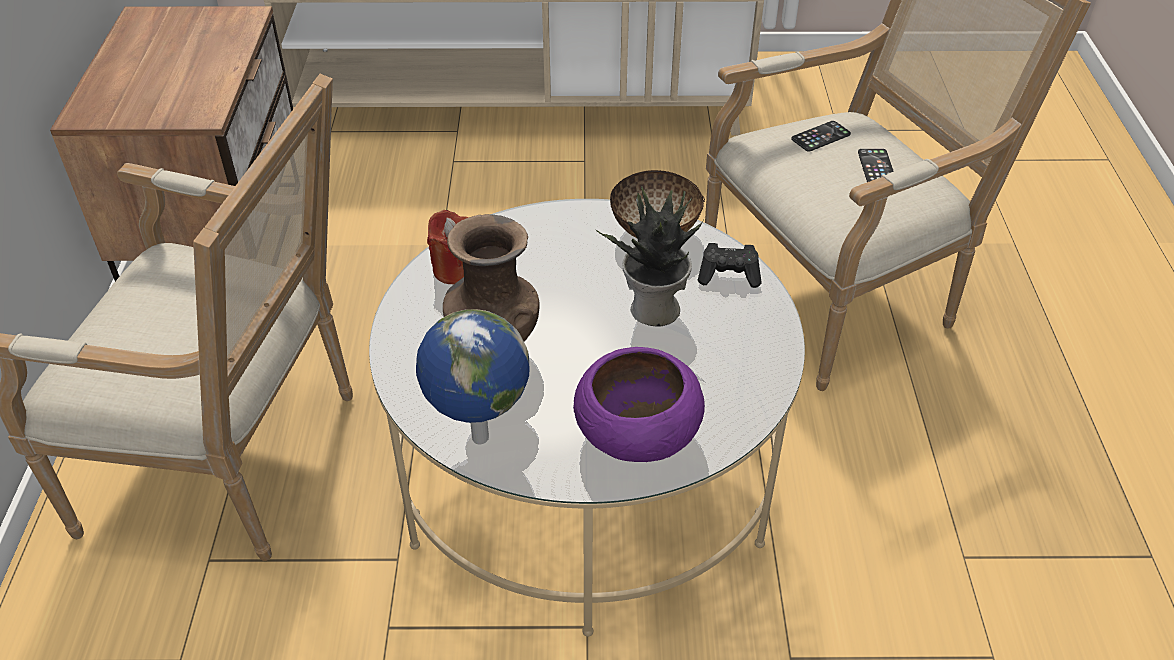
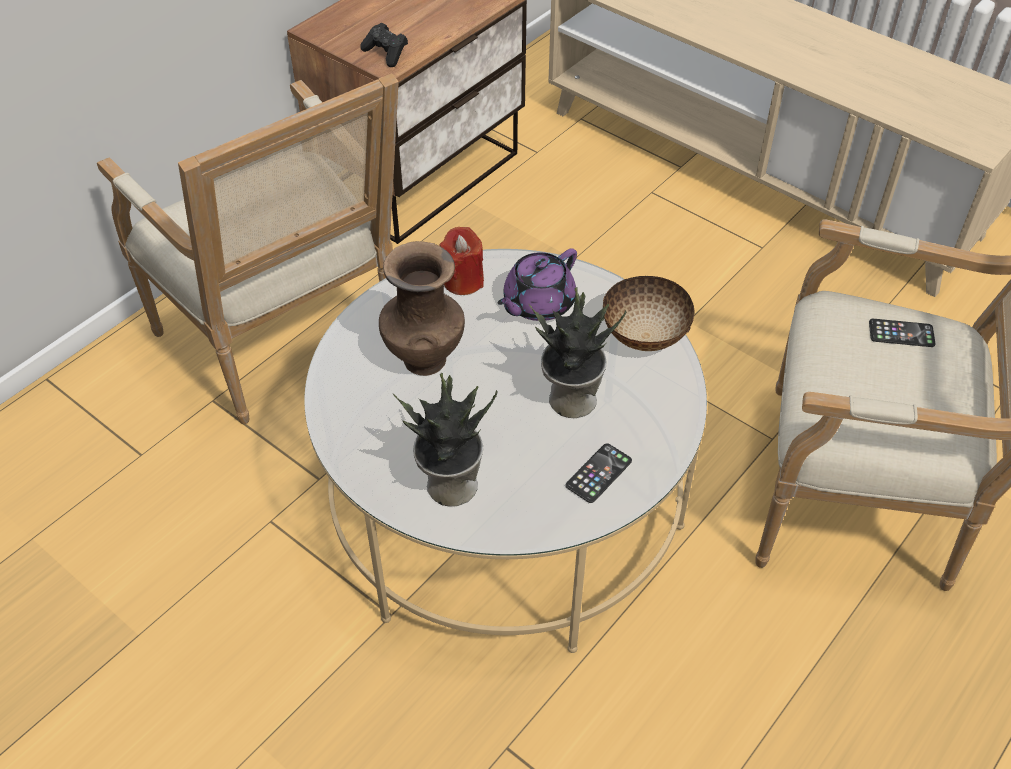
camera: 40 degrees right, 5 degrees up
globe [416,309,529,444] -> none
purple bowl [573,347,705,462] -> potted plant [393,373,498,507]
black game controller [698,243,761,288] -> black game controller moved to [360,23,408,67]
phone [858,149,894,182] -> phone moved to [566,443,632,503]
none -> purple teapot [498,248,577,321]

